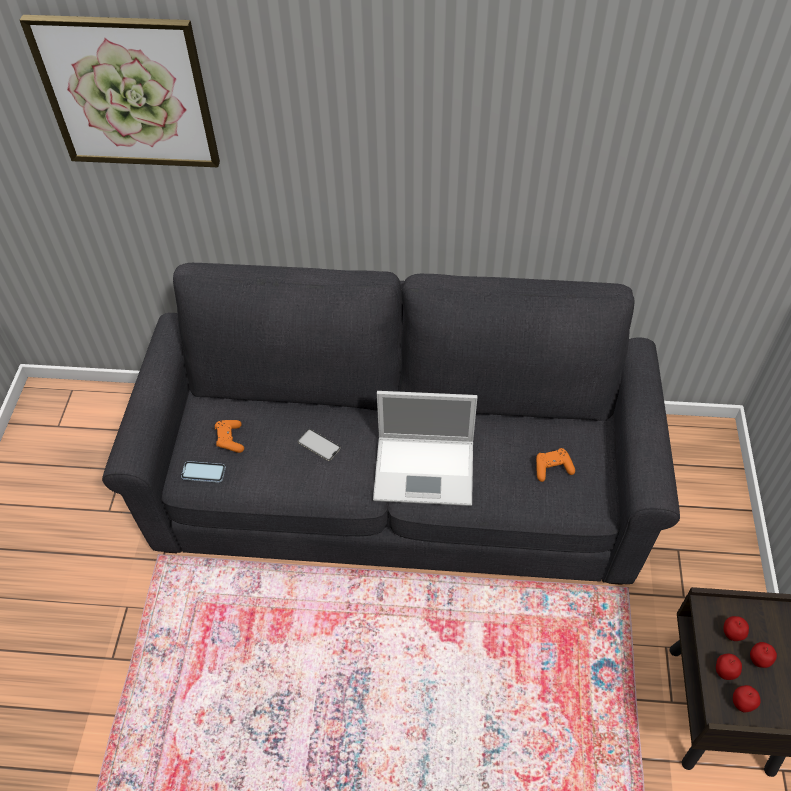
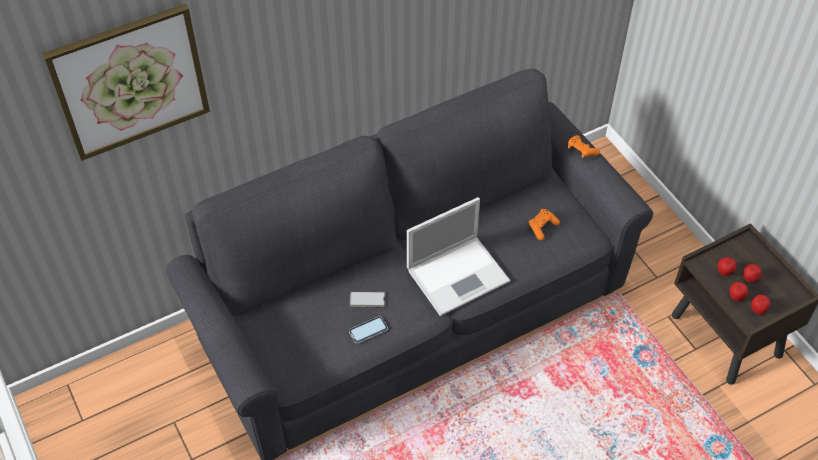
camera: 35 degrees left, 0 degrees up
phone [181,461,226,483] -> phone moved to [349,316,388,344]
orange game controller [215,420,244,453] -> orange game controller moved to [568,135,600,158]

